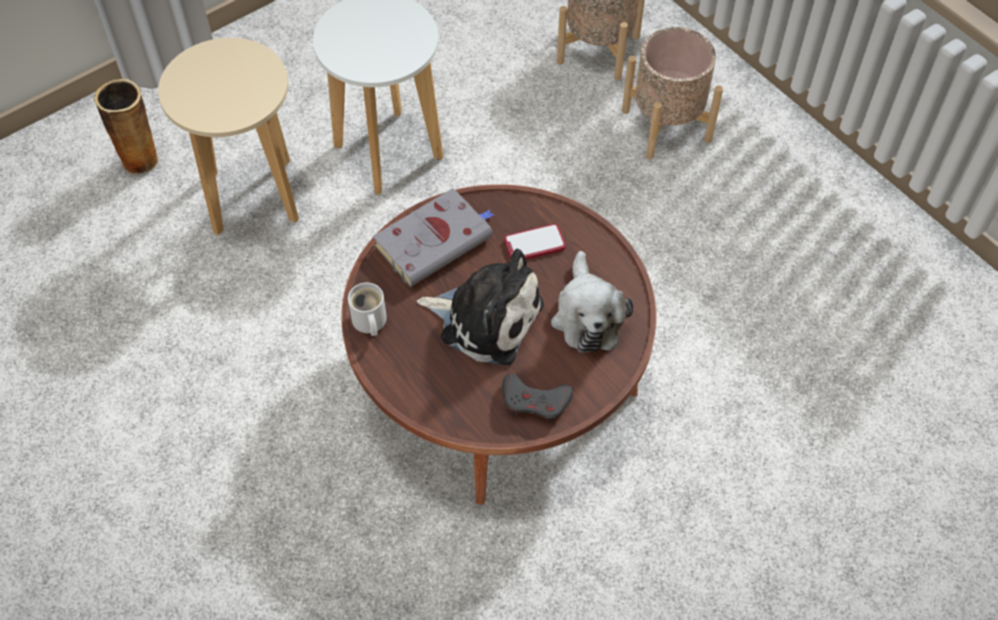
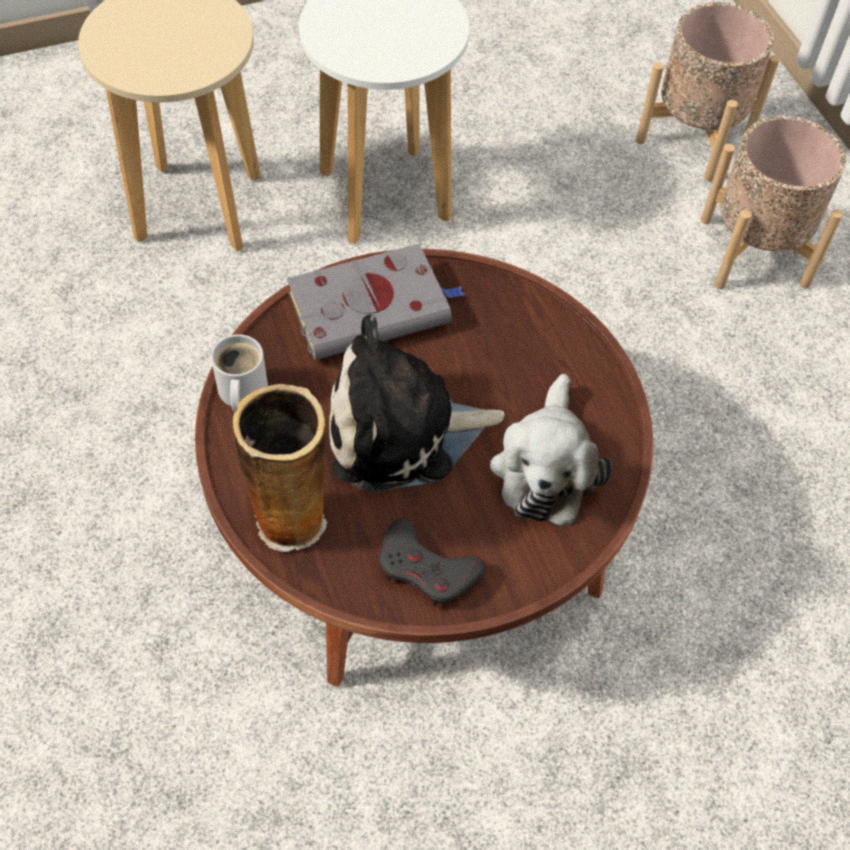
camera: 15 degrees right, 0 degrees up
vase [94,79,160,176] -> vase moved to [233,384,327,552]
plush toy [417,249,543,366] -> plush toy turned 135 degrees clockwise [329,314,505,491]
phone [504,224,566,260] -> none

